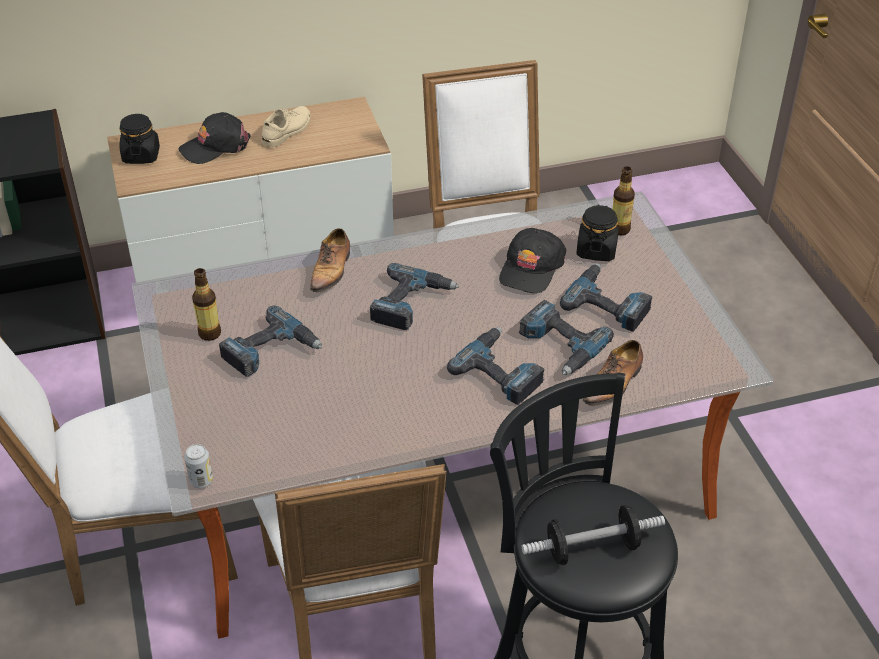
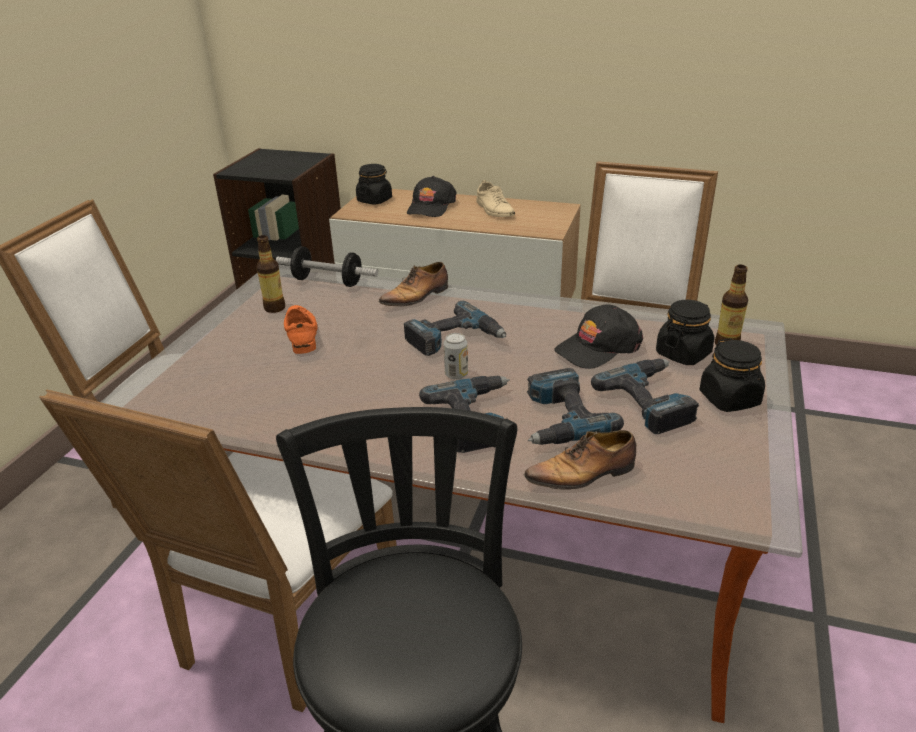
camera: 35 degrees right, 10 degrees down
black cap [179,112,251,164] -> black cap turned 75 degrees counterclockwise [407,176,456,217]
can [184,444,213,488] -> can moved to [444,333,468,380]
power drill [219,306,322,377] -> orange shoe [284,305,318,354]
beige shoe [262,106,311,147] -> beige shoe turned 90 degrees clockwise [476,180,515,217]
dumbbell [522,505,665,565] -> dumbbell moved to [276,246,378,287]
none -> black jar [700,338,765,412]

